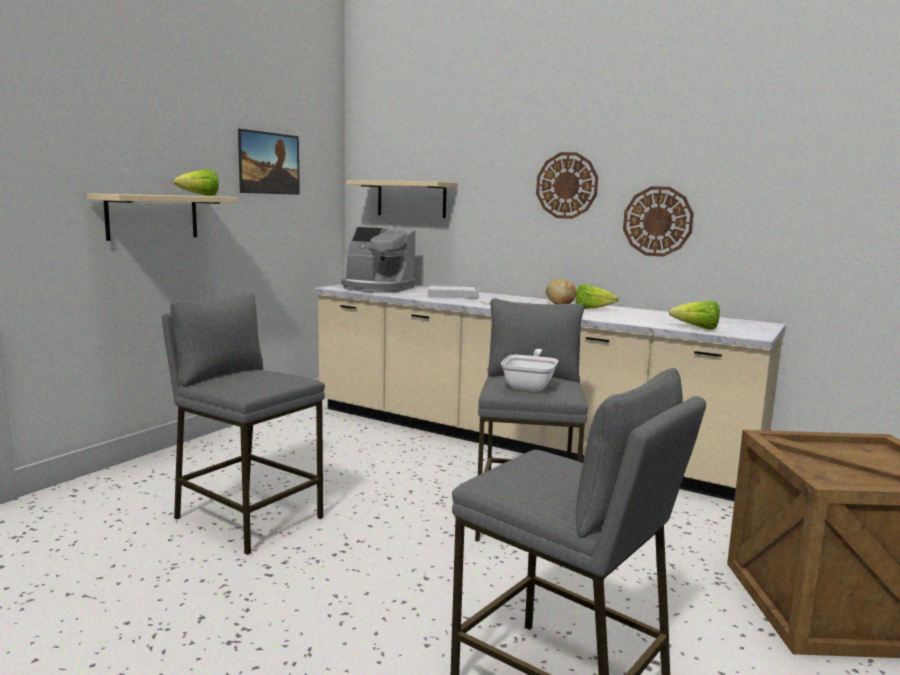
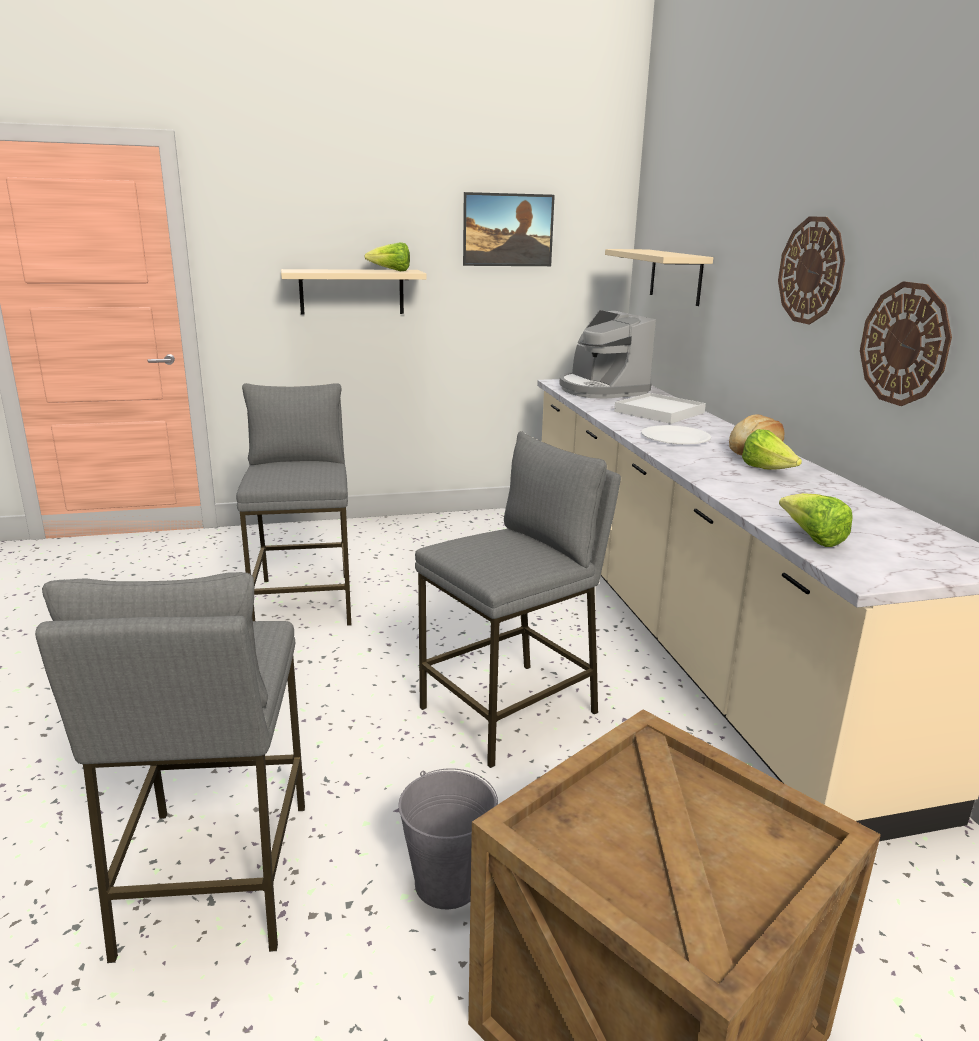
camera: 45 degrees right, 10 degrees up
frying pan [501,349,558,391] -> none
none -> grey bucket [398,768,498,909]

